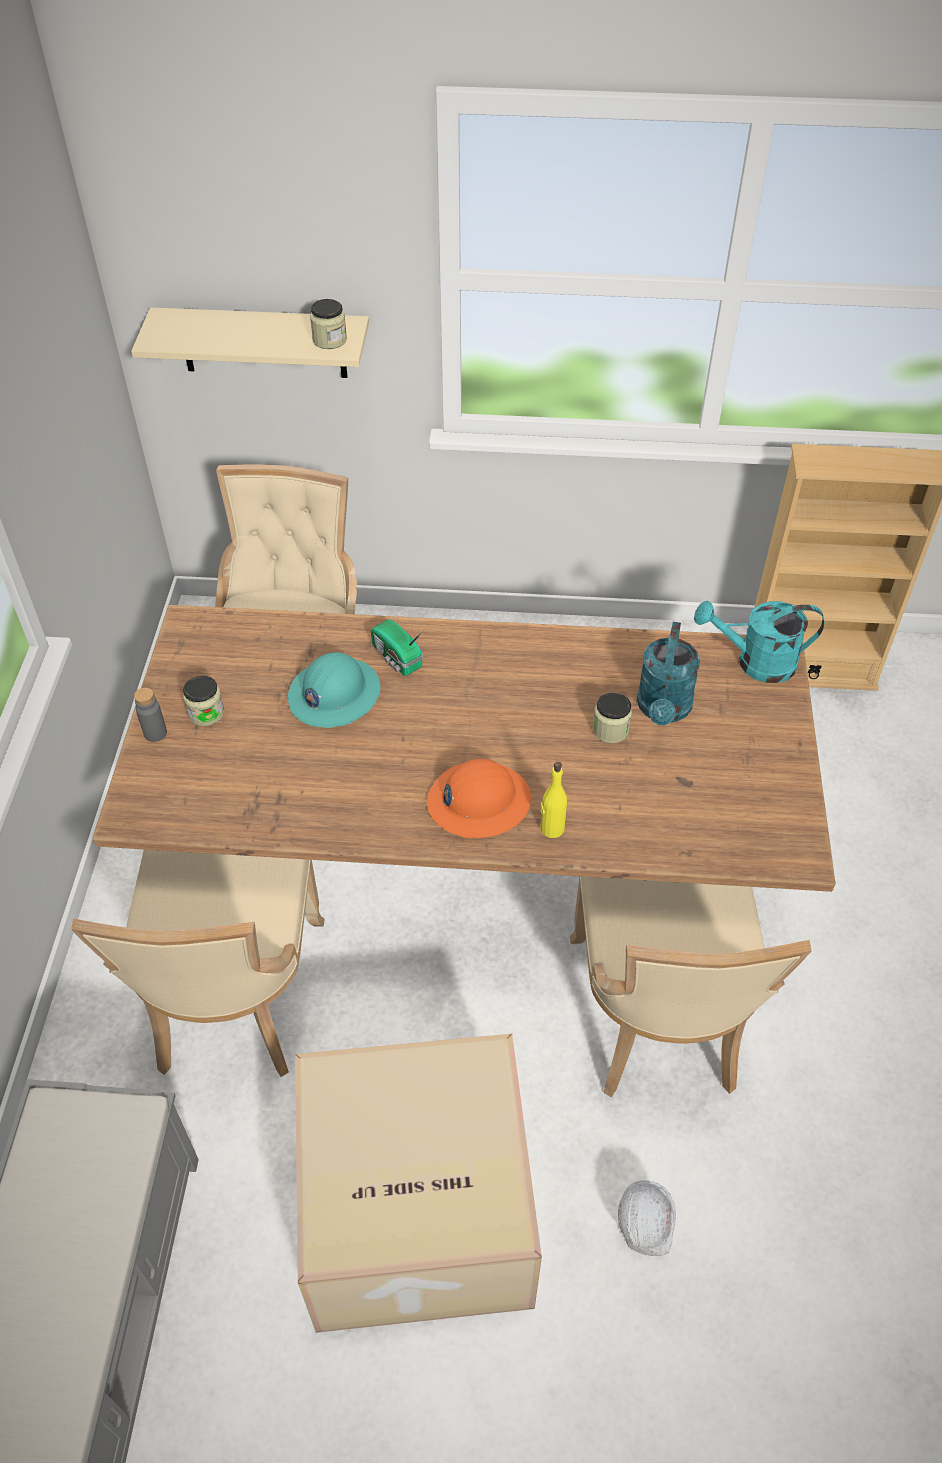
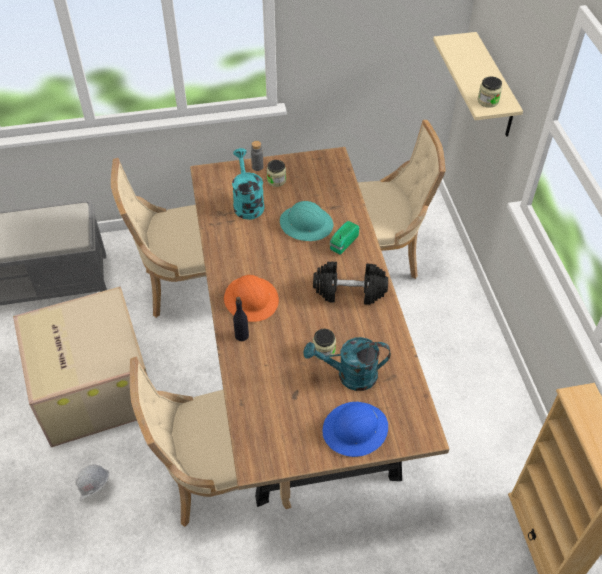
camera: 75 degrees right, 0 degrees up
yellow bottle [540,762,567,838] -> black bottle [233,297,249,341]
turquoise watering can [694,601,824,683] -> turquoise watering can moved to [232,148,264,220]
none -> black dumbbell [313,262,388,305]
none -> blue hard hat [322,402,388,457]

